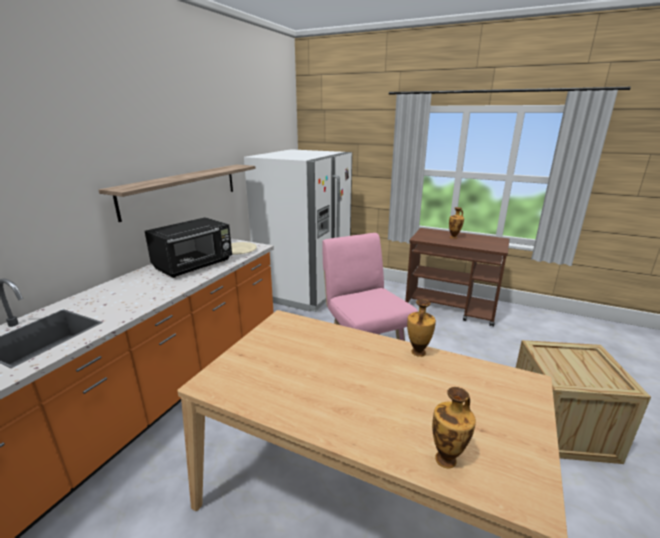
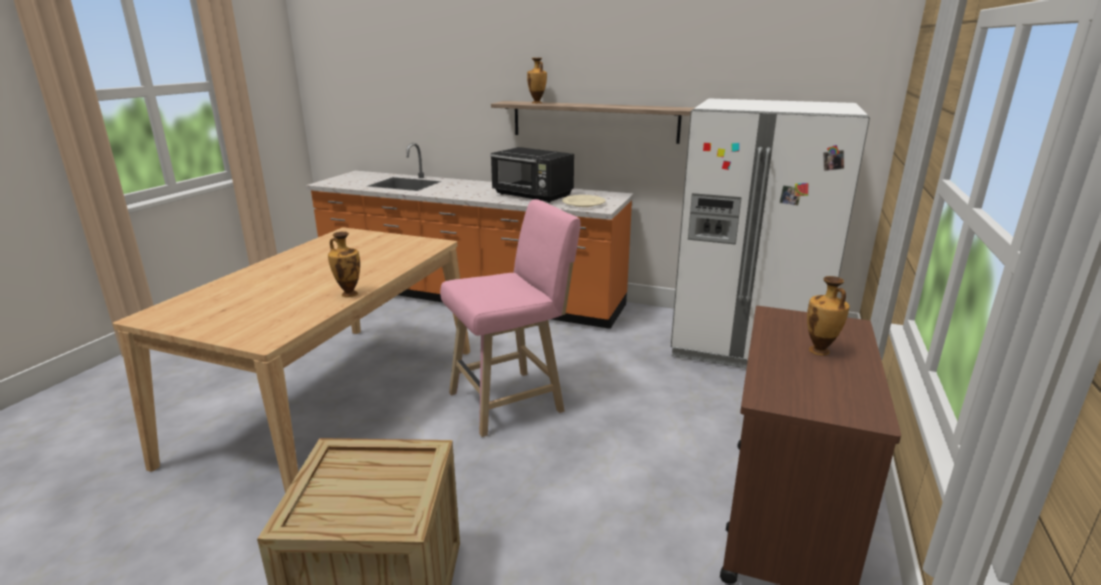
camera: 85 degrees right, 0 degrees up
vase [432,387,476,469] -> vase moved to [527,58,547,103]

